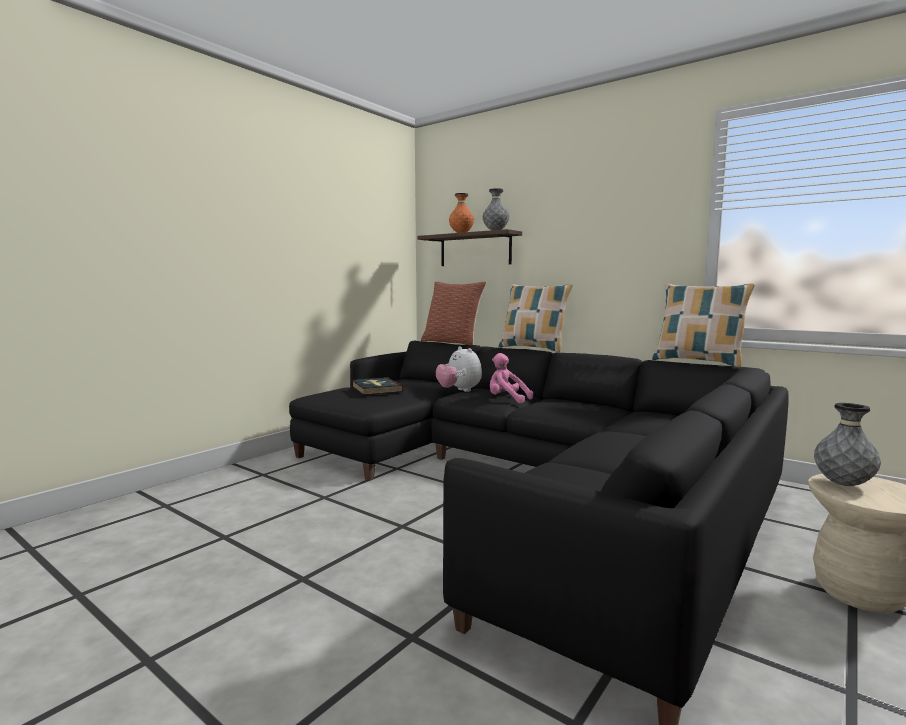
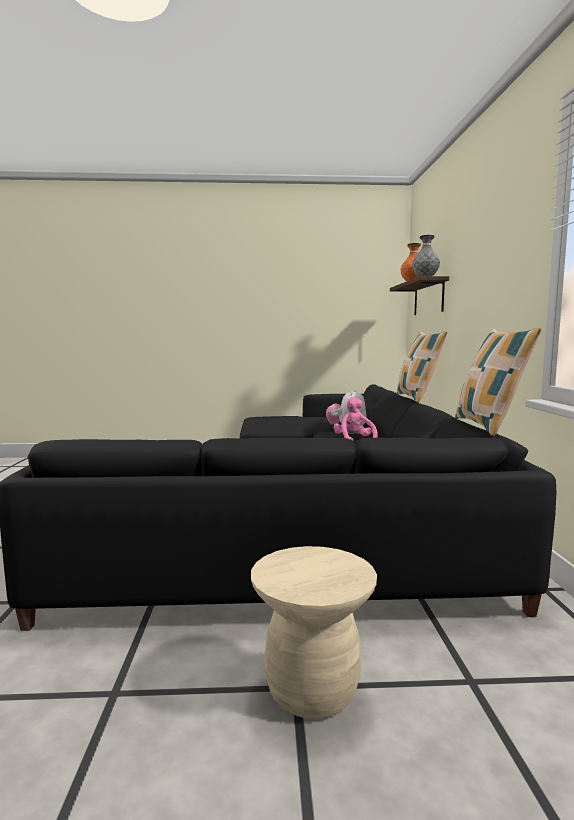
camera: 50 degrees right, 0 degrees up
book [352,377,403,395] -> none
pillow [421,282,486,346] -> none
grey vase [814,403,881,486] -> none

